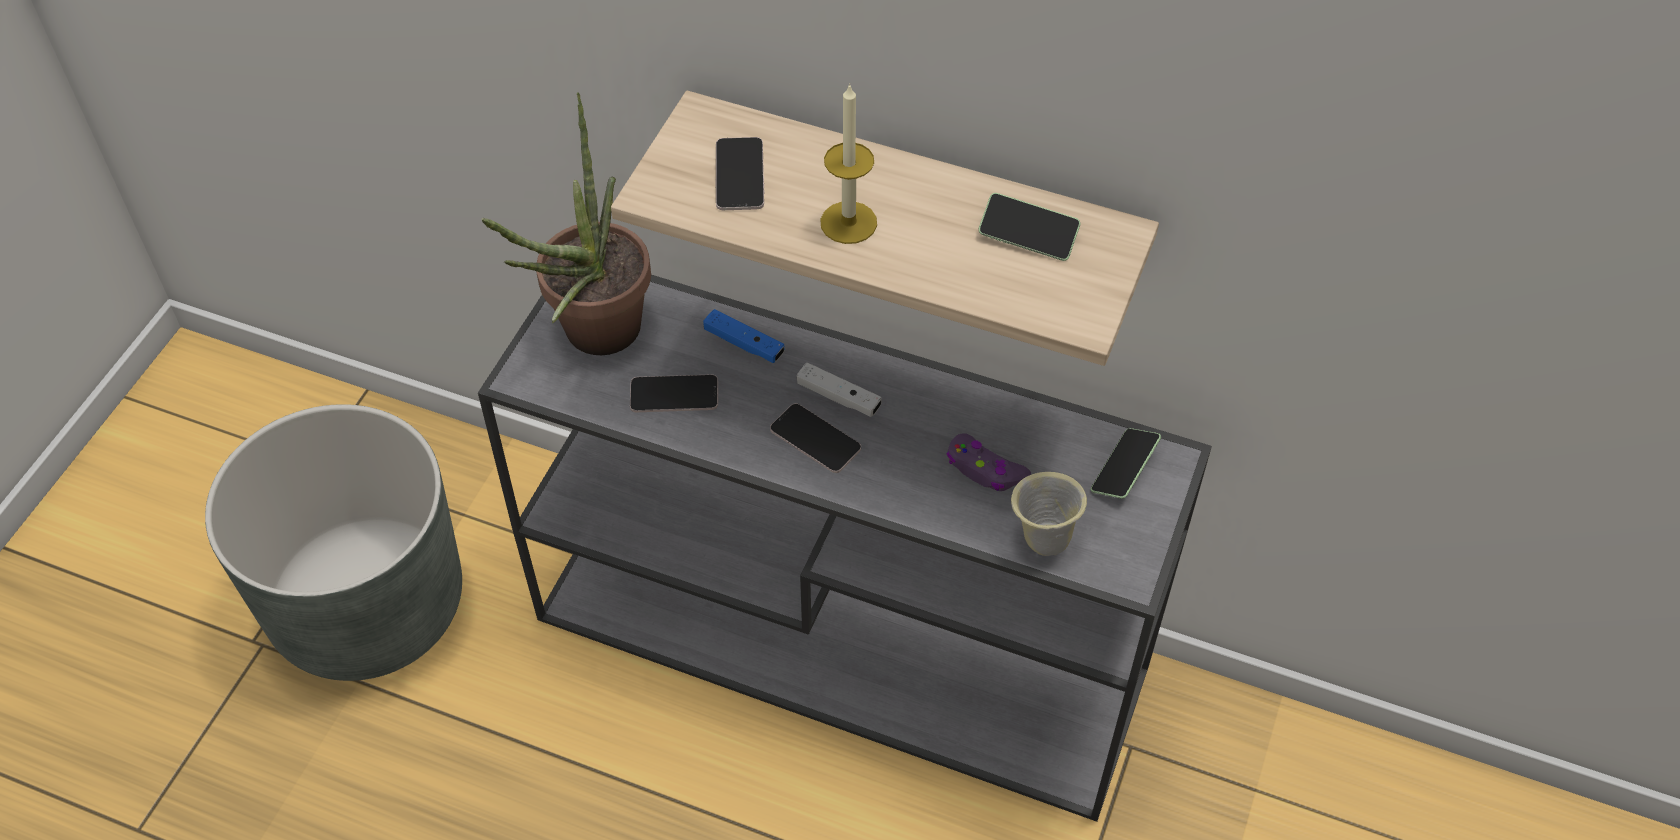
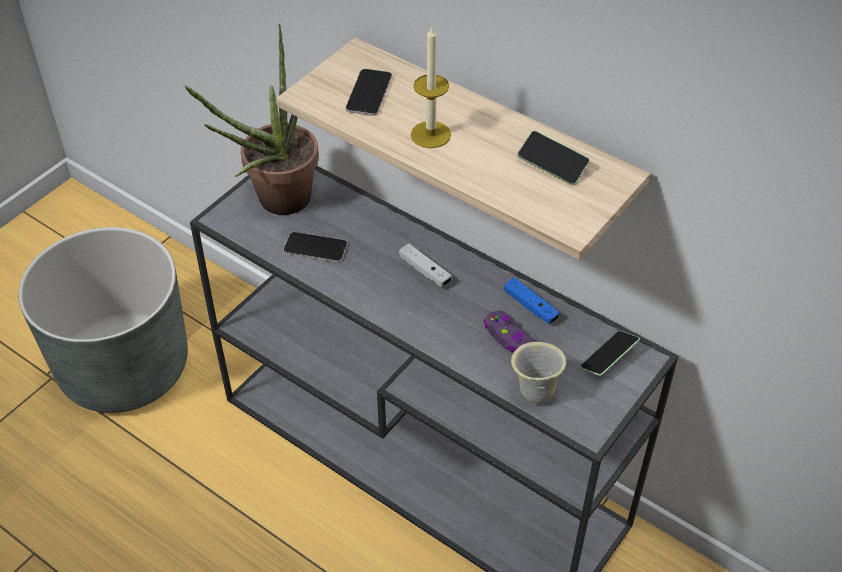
camera: 15 degrees right, 5 degrees down
blue game controller [703,309,785,363] -> blue game controller moved to [504,278,560,324]
phone [770,403,861,473] -> none

